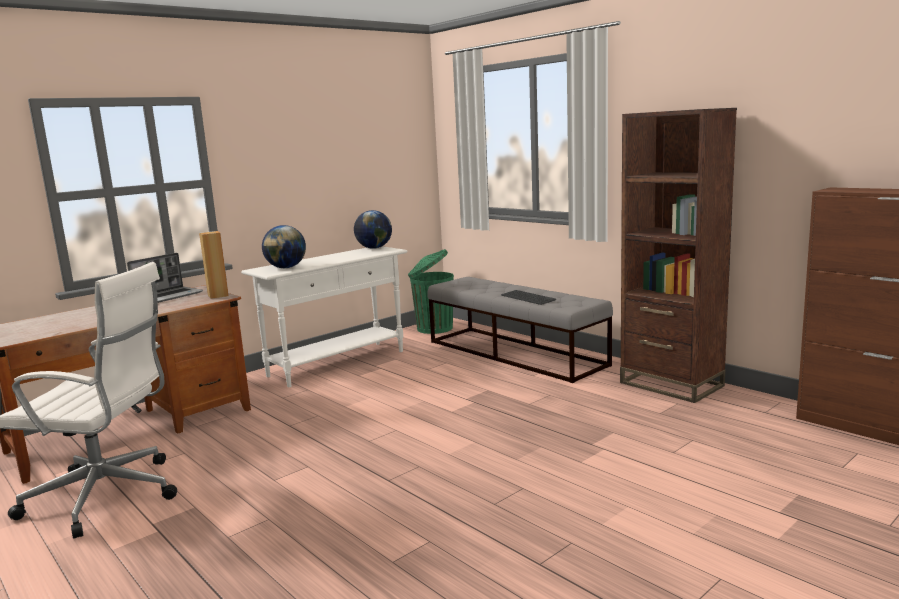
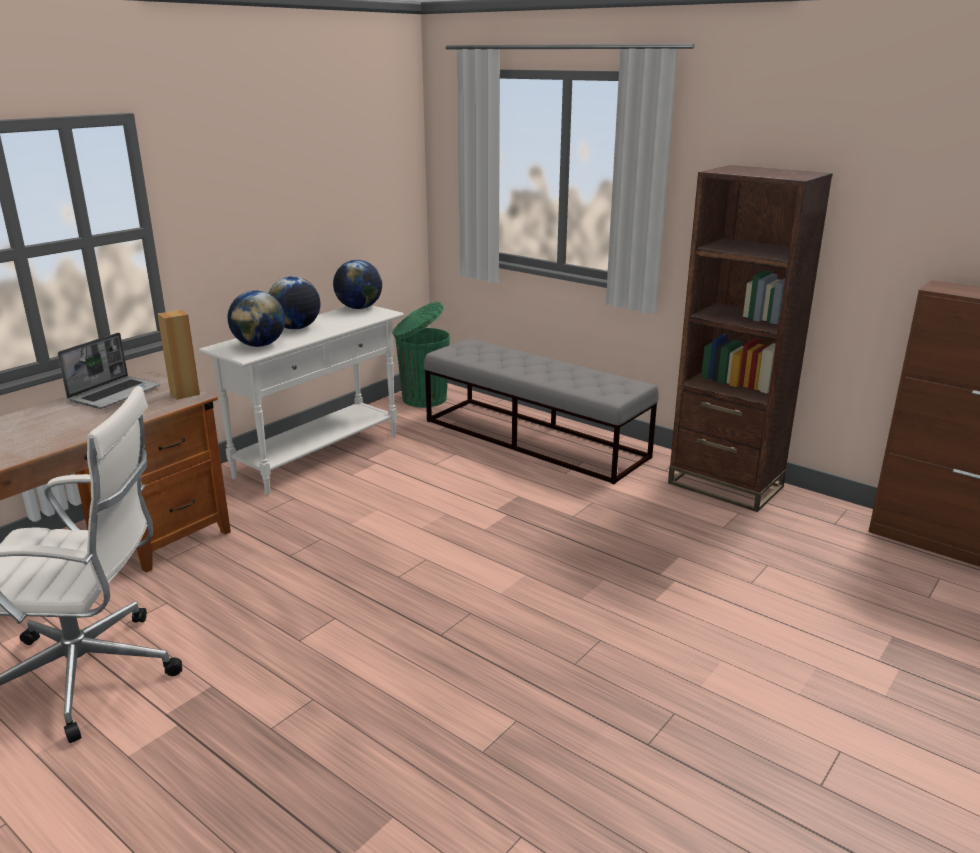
camera: 10 degrees left, 10 degrees up
keyboard [501,290,556,305] -> none
none -> globe [268,276,320,329]

